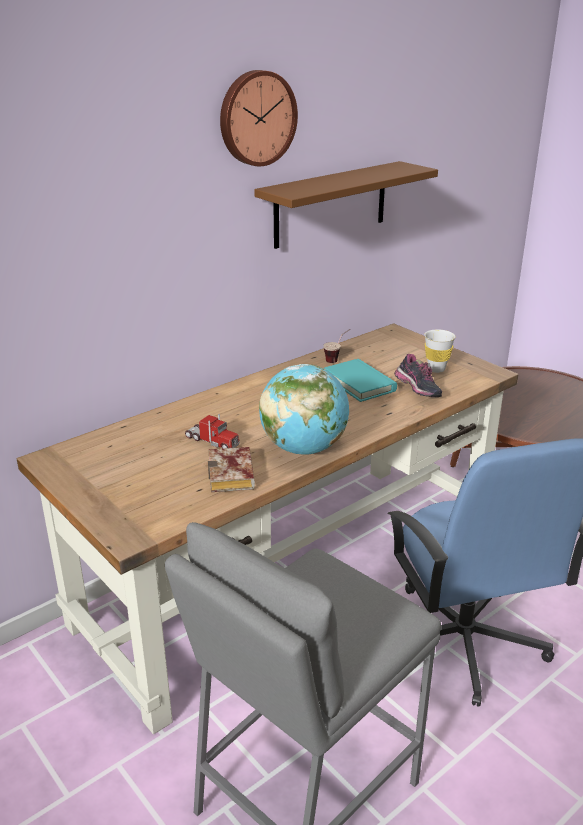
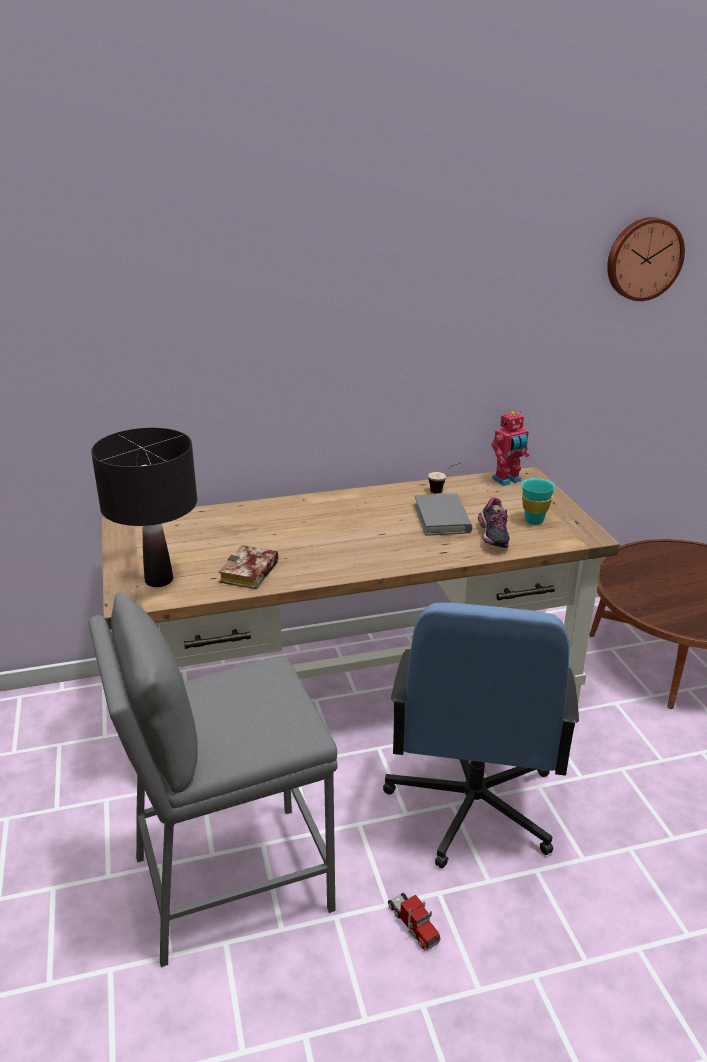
camera: 25 degrees right, 0 degrees up
toy truck [185,414,240,449] -> toy truck moved to [388,893,441,950]
wall clock [220,70,298,166] -> wall clock moved to [607,217,685,301]
brown shelf [254,161,438,249] -> none
globe [259,364,349,455] -> none
turquoise book [324,359,397,402] -> grey book [414,494,472,536]
white cup [424,330,456,373] -> turquoise cup [522,478,555,525]
none -> black table lamp [91,428,197,587]
none -> toy robot [491,411,530,486]

